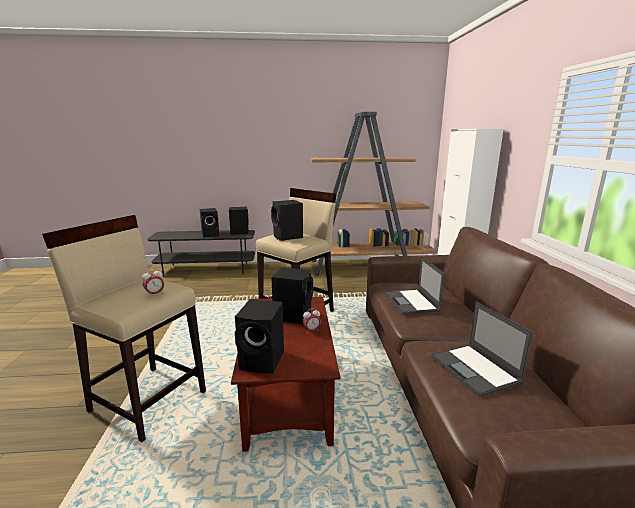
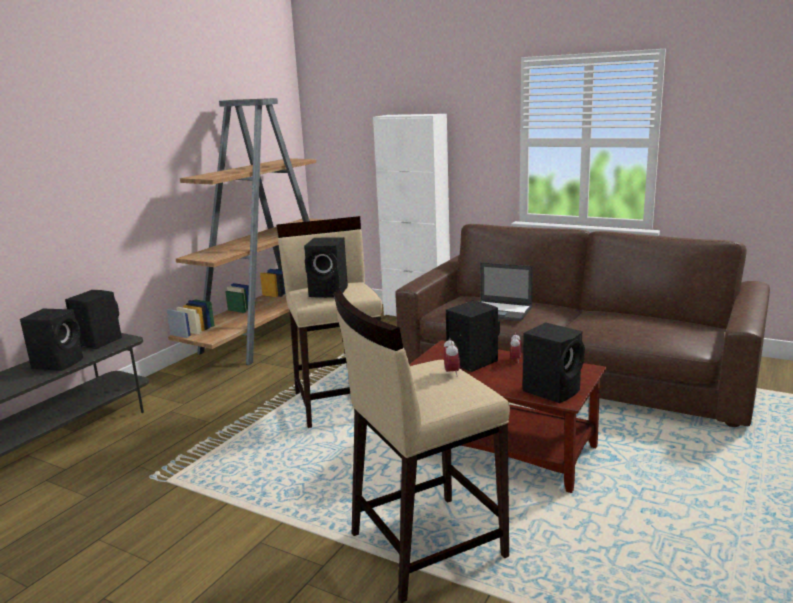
camera: 55 degrees left, 0 degrees up
laptop [431,302,533,397] -> none

